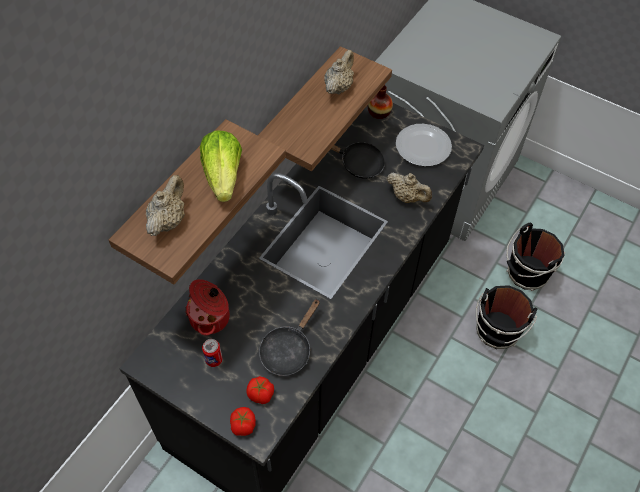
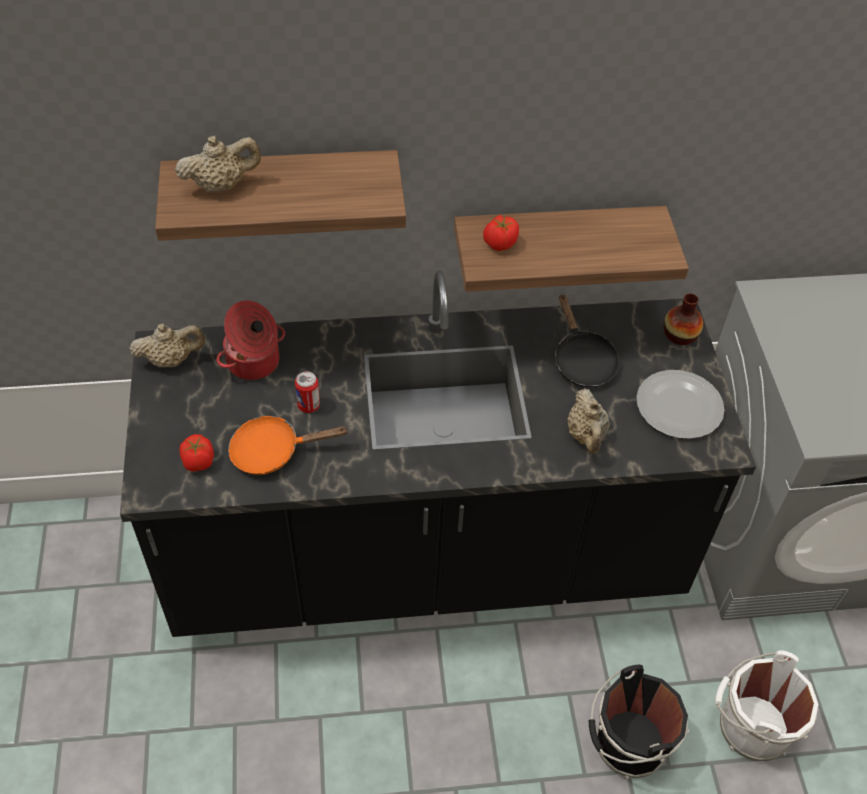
camera: 50 degrees right, 5 degrees down
lettuce [200,130,242,202] -> none
can [202,339,223,367] -> can moved to [295,372,320,413]
tomato [230,407,256,436] -> tomato moved to [483,215,519,251]
black frying pan [259,299,320,376] -> orange frying pan [228,415,349,475]
beige teapot [324,50,354,94] -> beige teapot moved to [129,323,205,367]
black bucket [506,223,565,291] -> white bucket [715,650,819,761]

